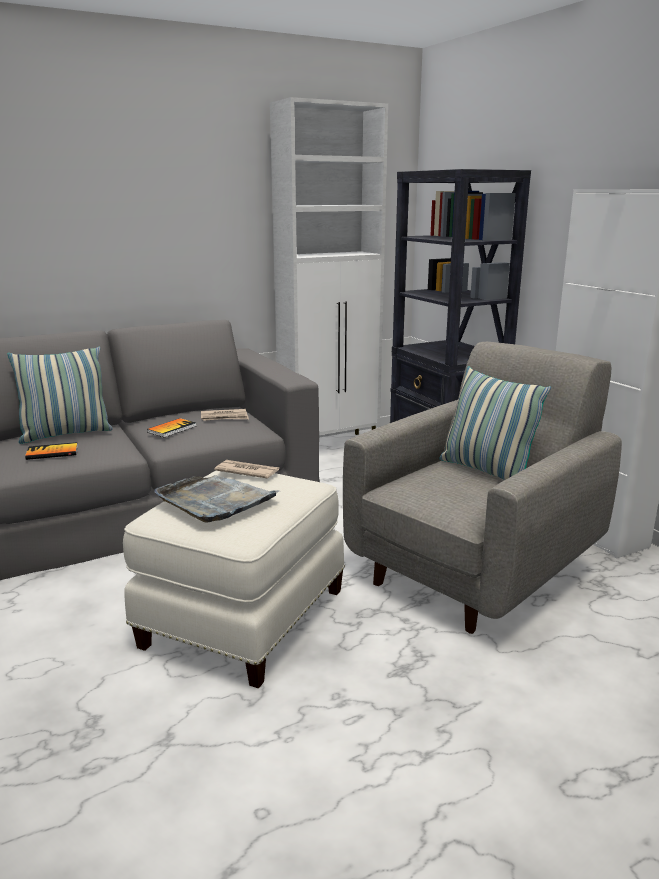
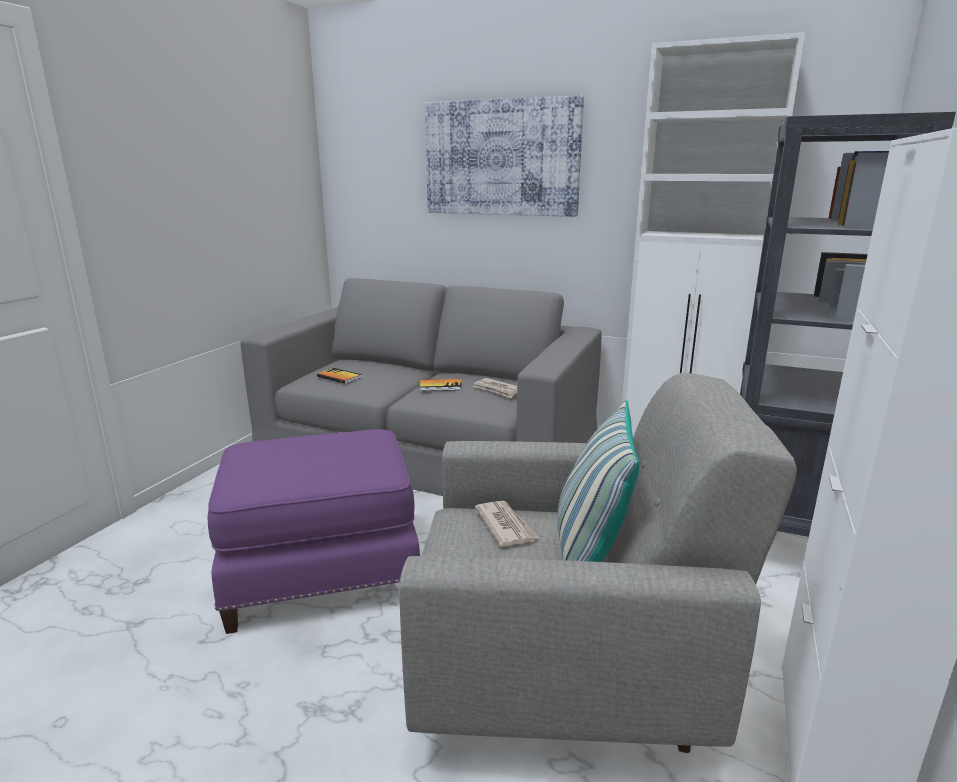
camera: 50 degrees right, 0 degrees up
pillow [7,347,113,444] -> none
white ottoman [123,471,345,689] -> purple ottoman [208,429,420,634]
grey tray [155,475,279,523] -> none
newspaper [214,460,279,479] -> newspaper moved to [475,501,539,547]
none -> picture [425,95,584,217]

